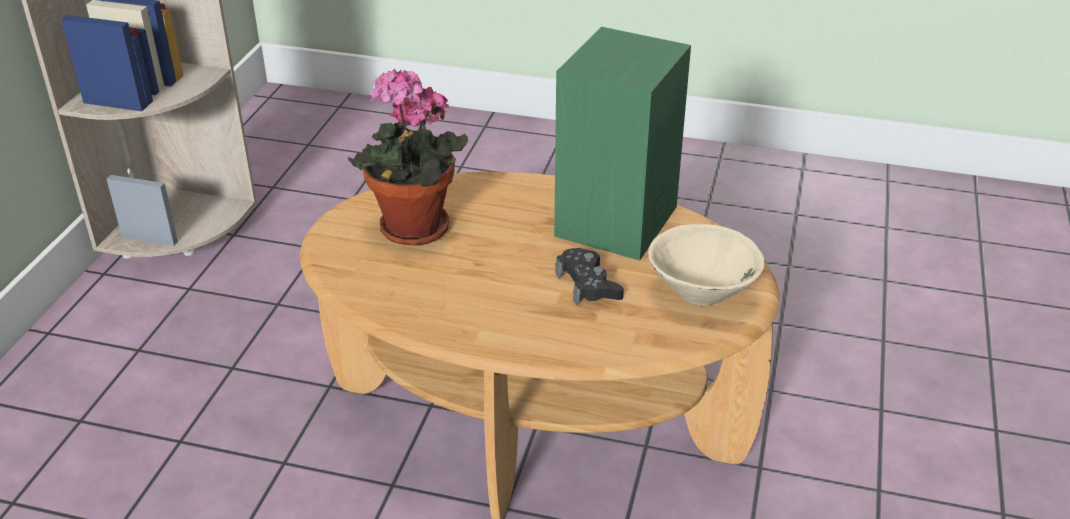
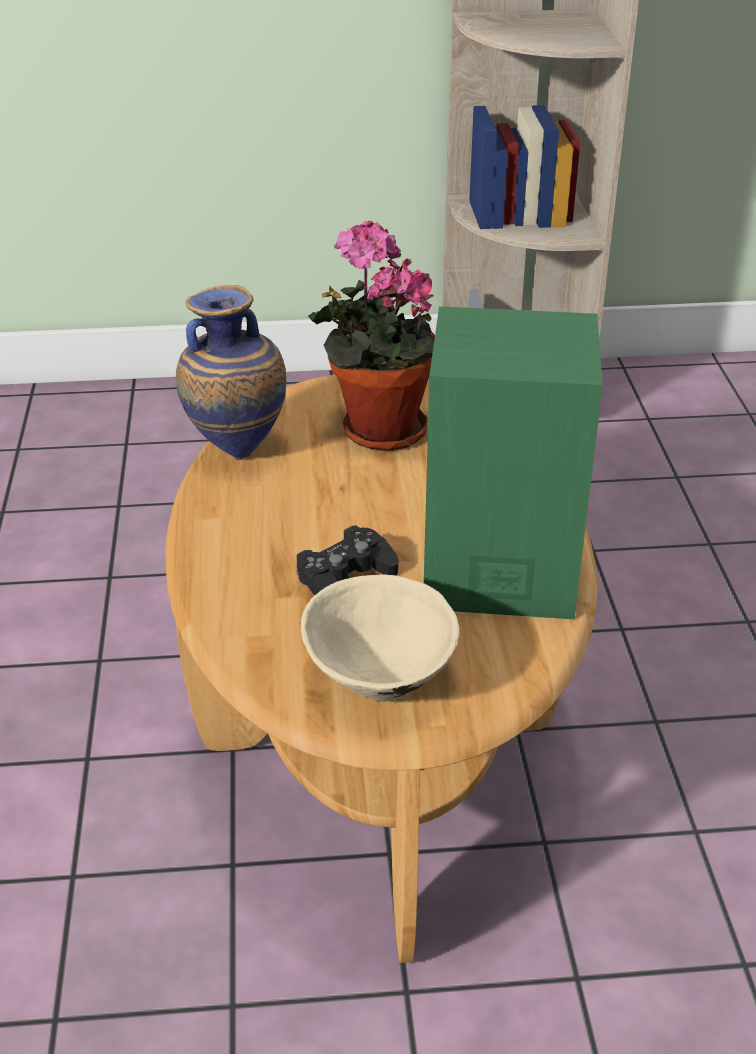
camera: 70 degrees right, 0 degrees up
none -> vase [176,285,286,460]

